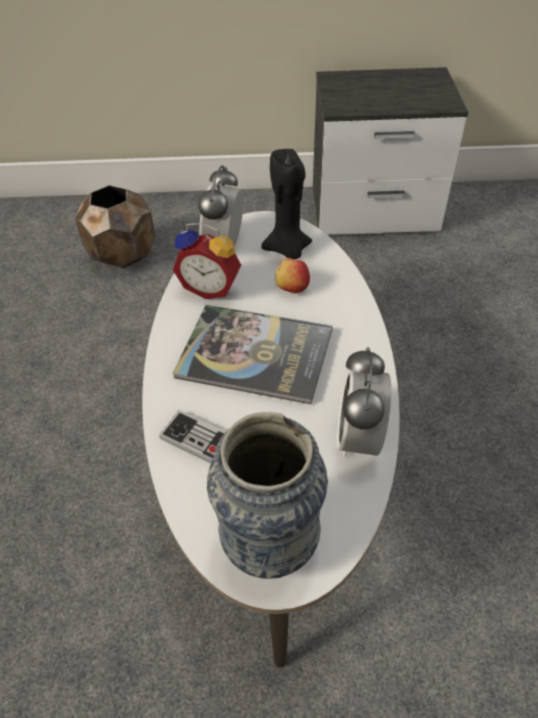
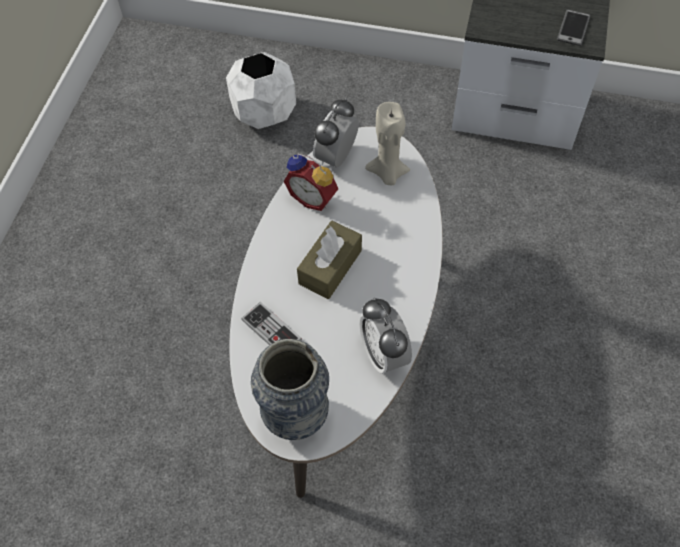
camera: 15 degrees right, 10 degrees up
brown planter [75,185,156,268] -> white planter [226,52,296,129]
book [173,305,332,404] -> brown tissue box [297,221,362,299]
black candle [261,149,312,259] -> beige candle [365,102,410,185]
apple [275,258,310,293] -> none
alarm clock [337,347,391,457] -> alarm clock turned 45 degrees counterclockwise [360,298,412,374]
none -> phone [557,9,590,46]

